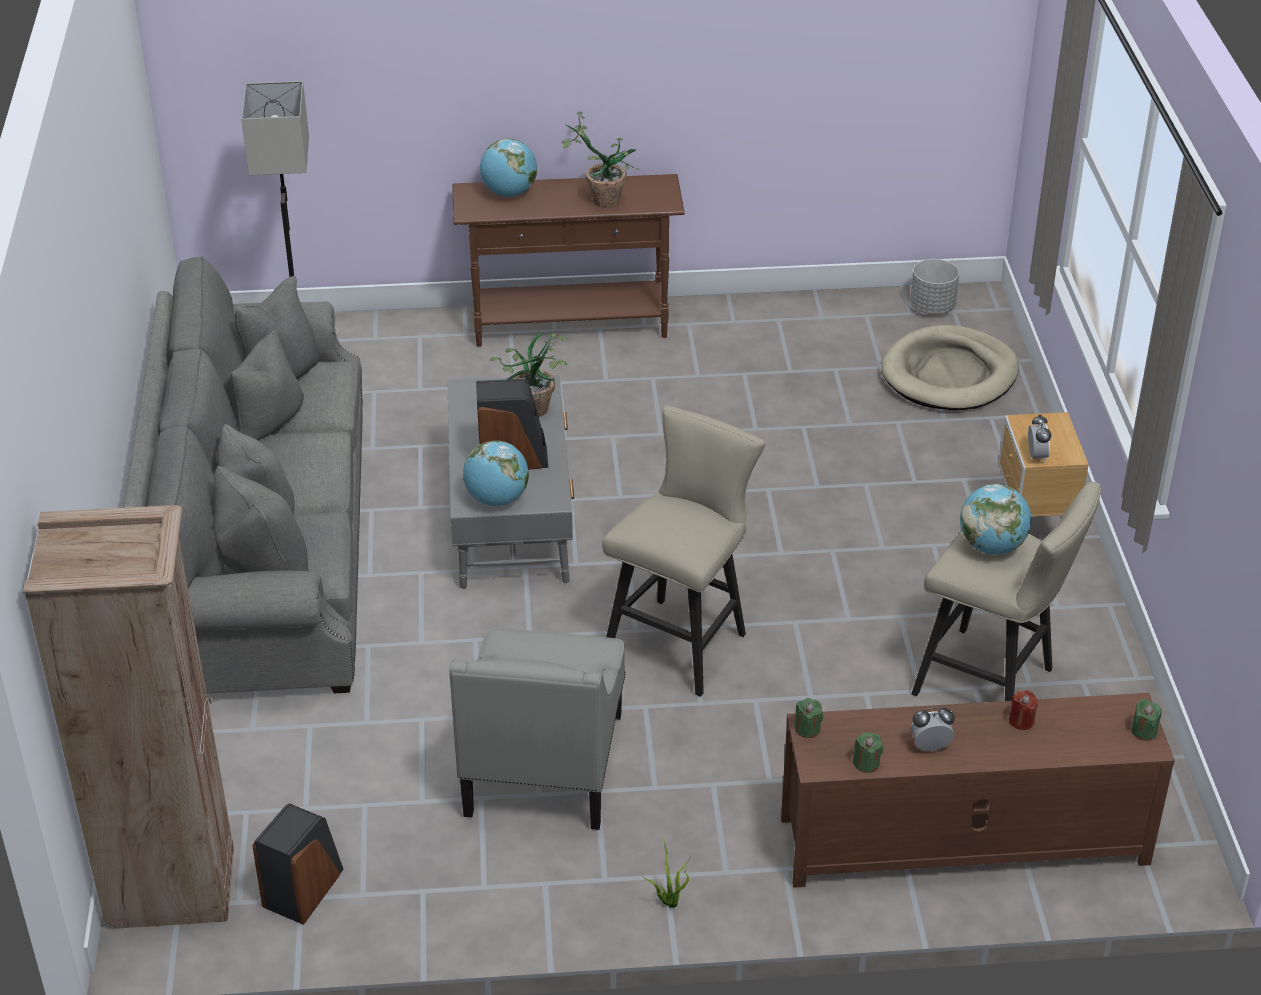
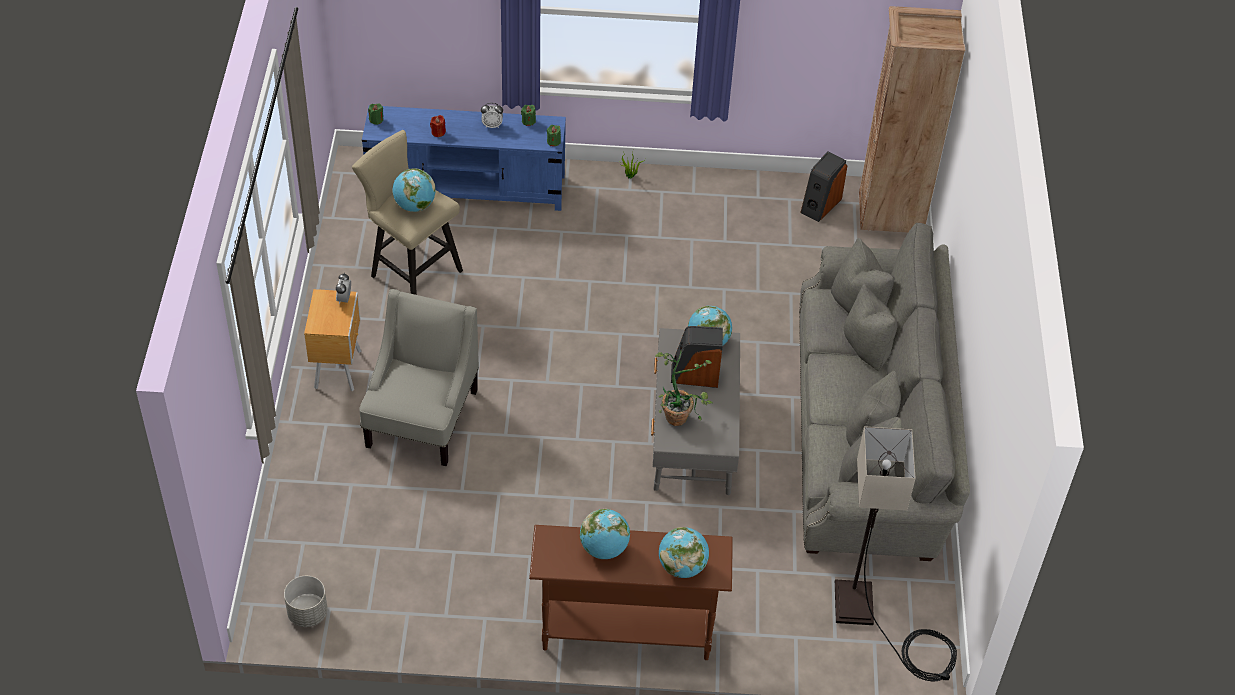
camera: 175 degrees left, 10 degrees up
grey armchair [449,628,626,830] -> grey armchair moved to [359,289,479,466]
potted plant [562,112,640,208] -> globe [580,509,630,559]
beige stool [602,405,766,697] -> none
brown tv stand [781,693,1175,888] -> blue tv stand [362,105,566,211]
beige dog bed [881,325,1019,410] -> none

